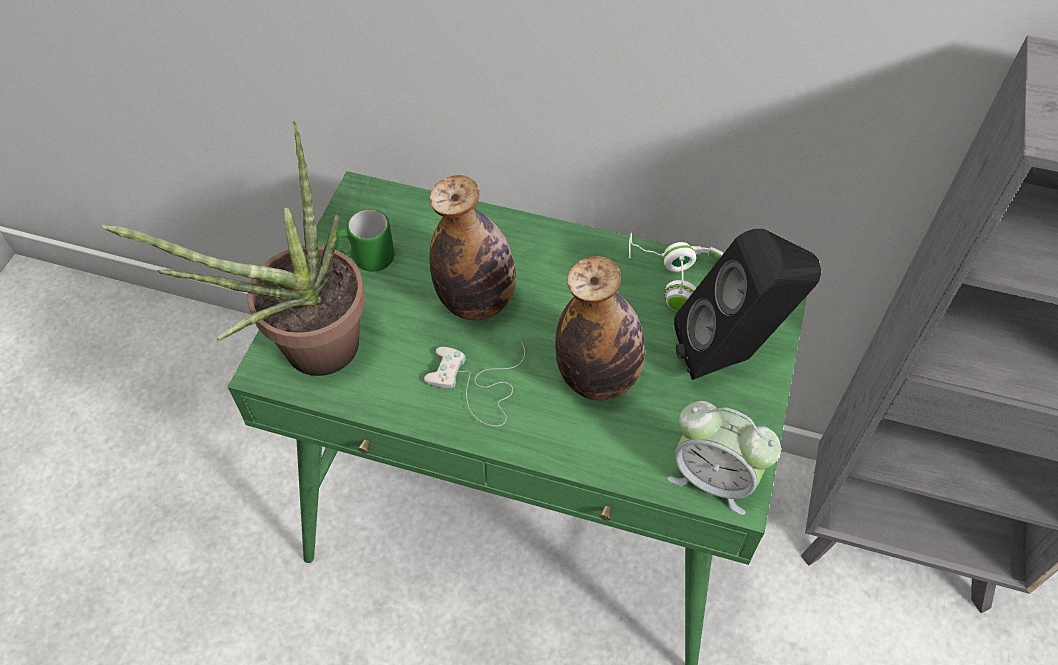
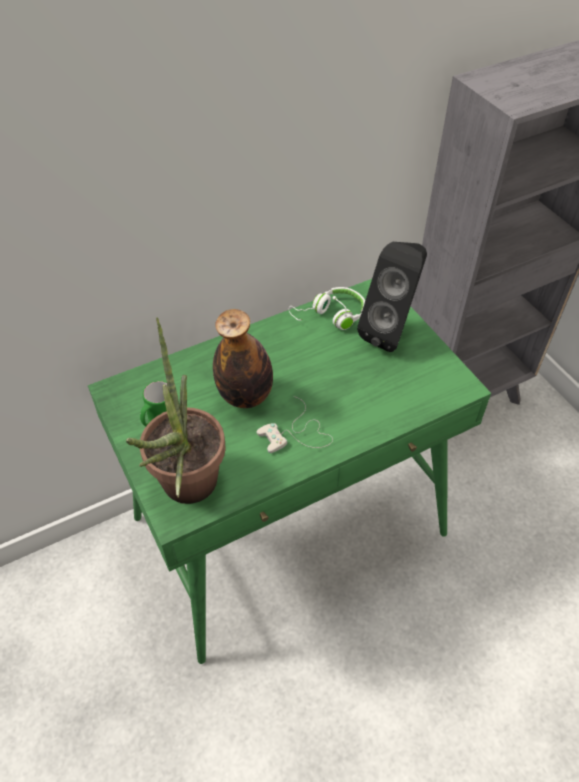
camera: 45 degrees left, 5 degrees down
bottle [555,256,645,400] -> none
alarm clock [667,401,781,515] -> none

